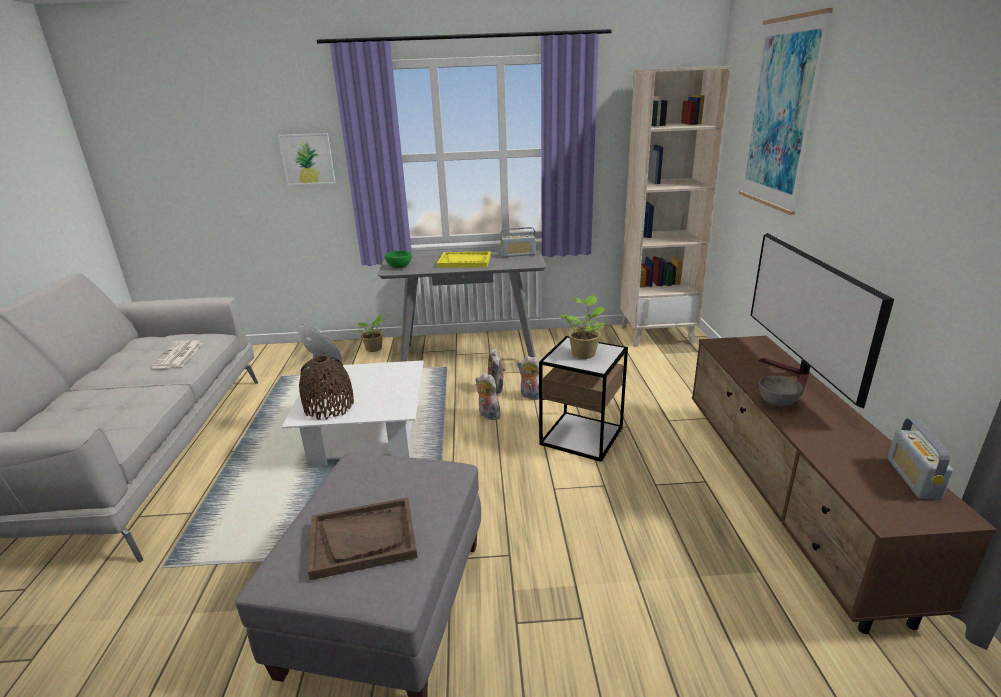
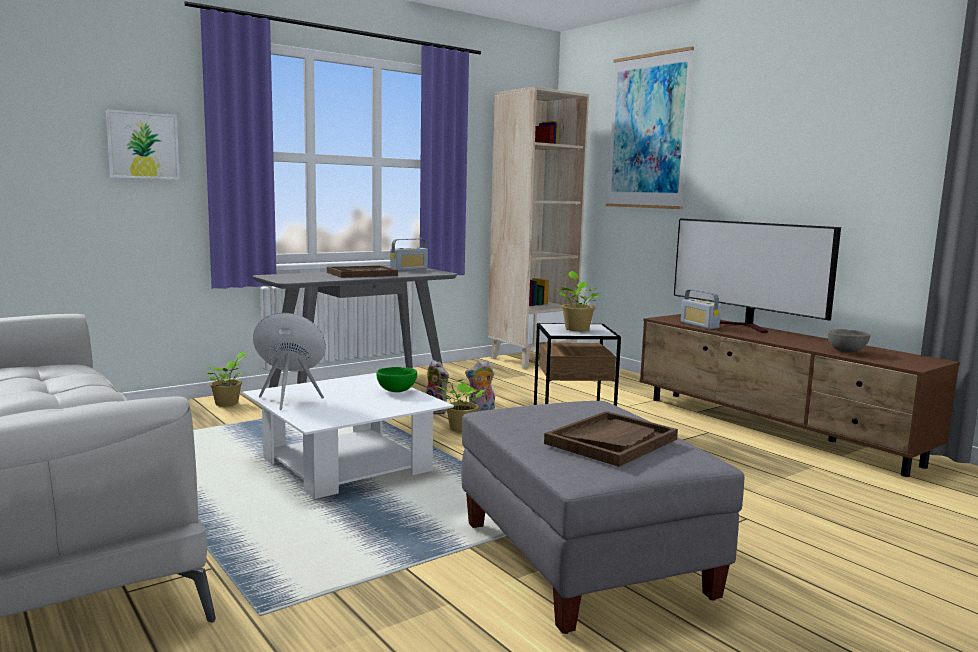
camera: 35 degrees left, 15 degrees down
newspaper [150,340,203,368] -> none
brown vase [299,355,354,420] -> none
green bowl [384,251,411,268] -> green bowl moved to [376,367,417,392]
yellow tray [437,252,491,268] -> brown tray [327,265,398,278]
plush toy [475,373,500,420] -> potted plant [436,379,485,432]
grey bowl [759,375,803,406] -> grey bowl moved to [828,329,870,353]
radio [887,418,953,500] -> radio moved to [681,289,721,329]

